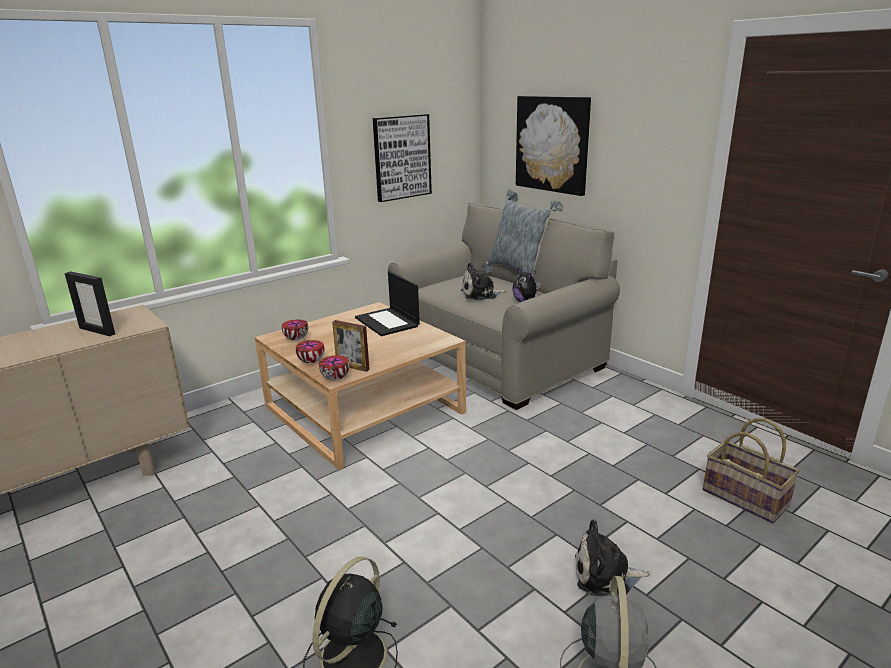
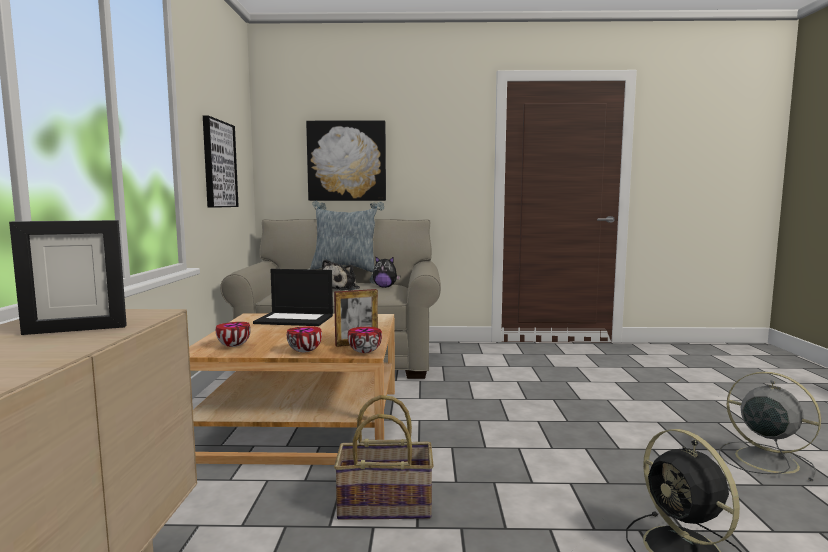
camera: 50 degrees left, 15 degrees down
plush toy [575,520,650,596] -> none
basket [703,418,800,523] -> basket moved to [334,395,434,520]

